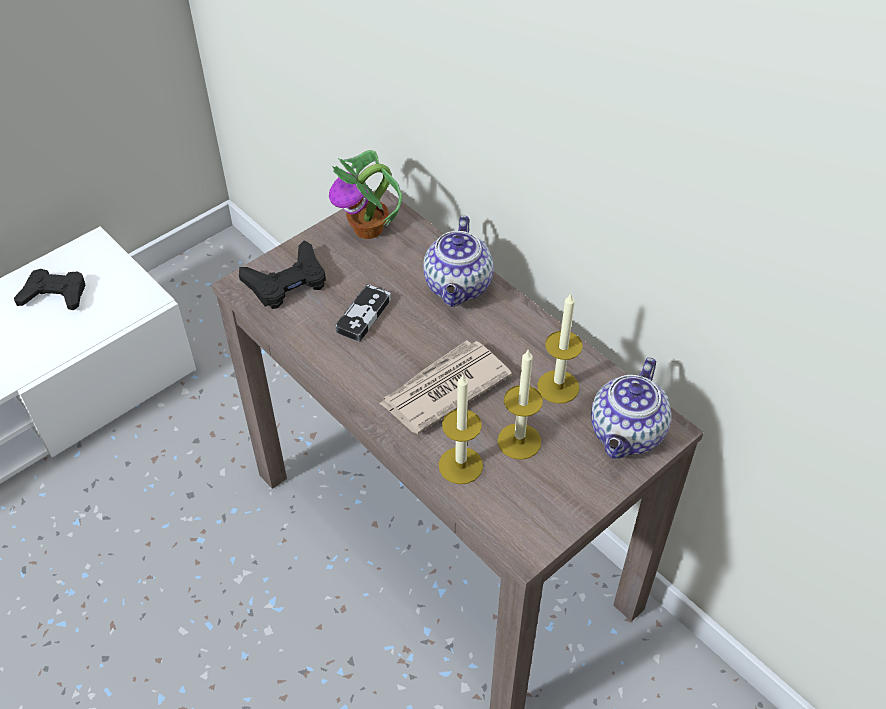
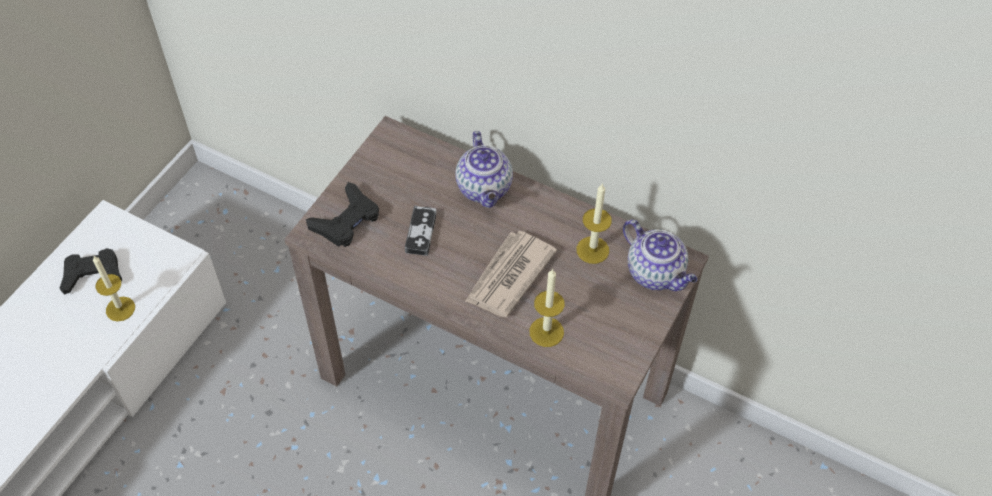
camera: 20 degrees left, 5 degrees up
potted plant [329,150,402,239] -> none
candle [498,350,543,460] -> candle moved to [93,256,135,322]
teapot [591,357,671,459] -> teapot turned 45 degrees counterclockwise [623,220,697,291]

